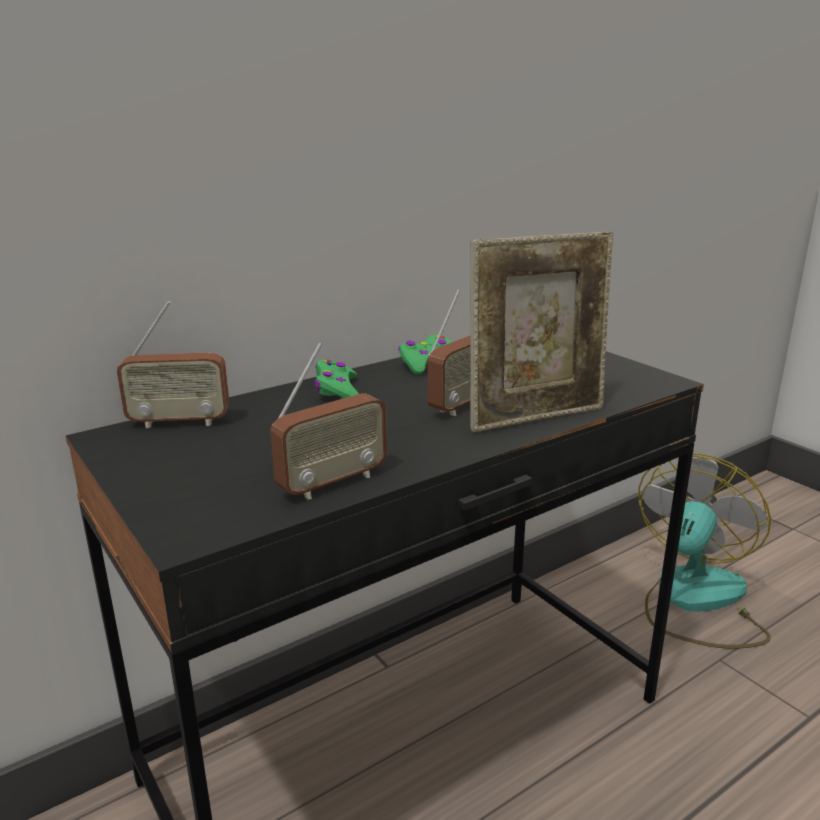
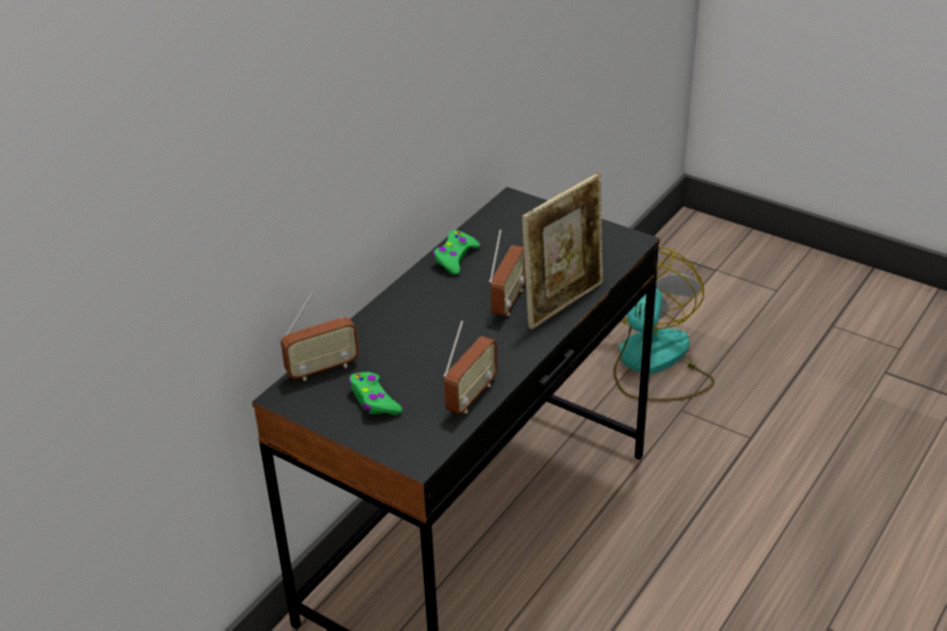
camera: 20 degrees left, 15 degrees up
green game controller [314,360,359,399] -> green game controller moved to [349,372,402,415]

